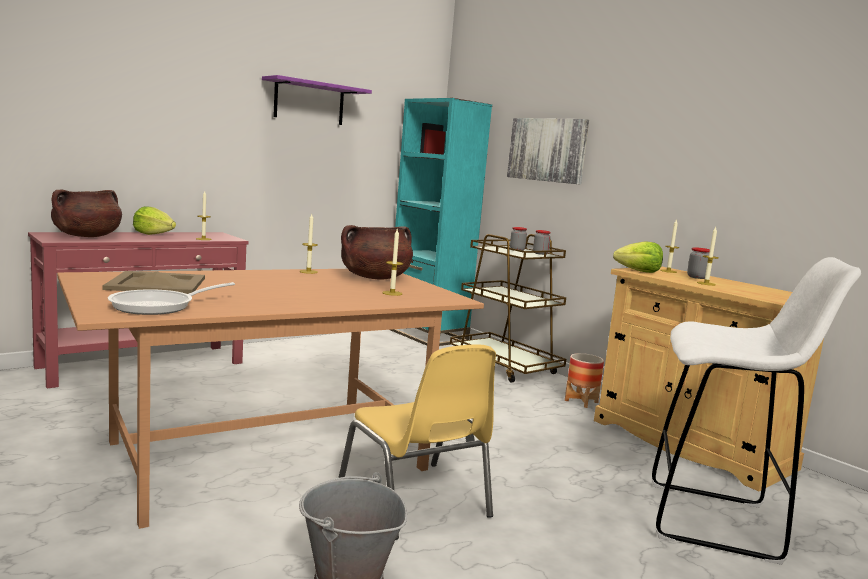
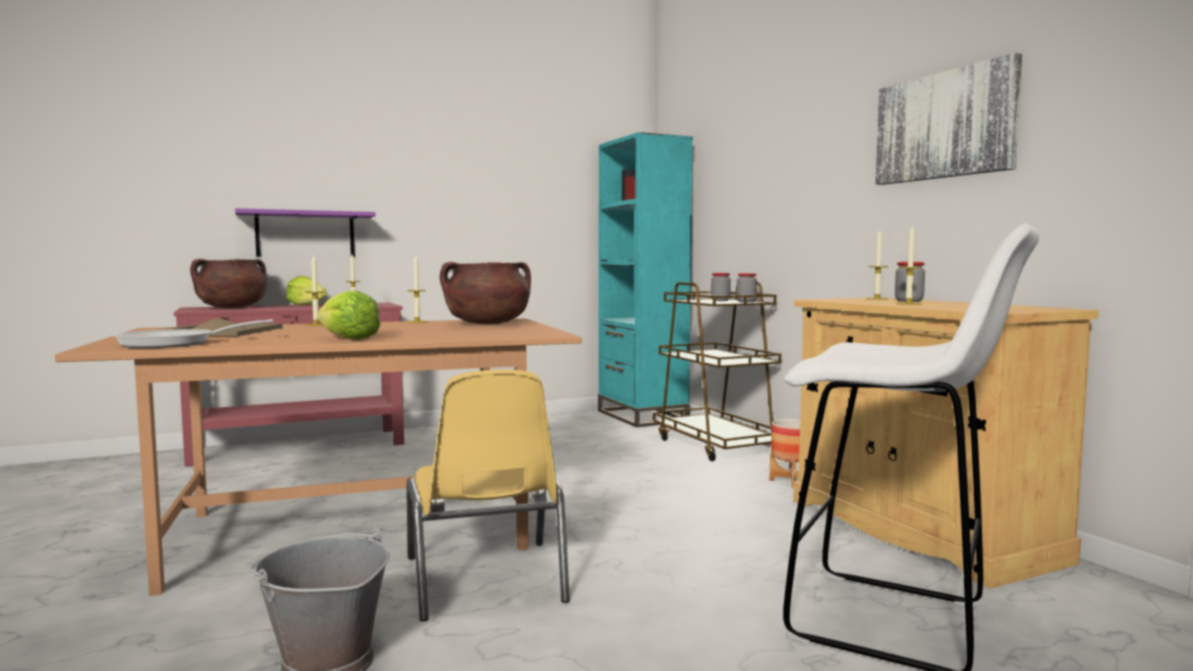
camera: 15 degrees right, 5 degrees down
purple shelf [262,75,372,125] -> purple shelf moved to [235,208,376,256]
candle [382,229,403,296] -> candle moved to [305,254,325,326]
picture [507,118,589,185] -> picture moved to [875,53,1022,185]
lettuce [613,241,663,273] -> lettuce moved to [317,291,380,340]

